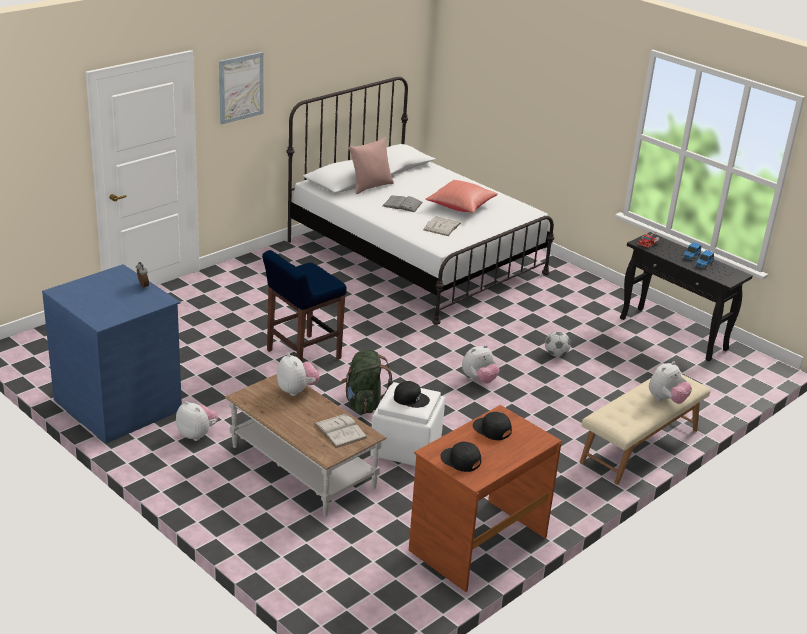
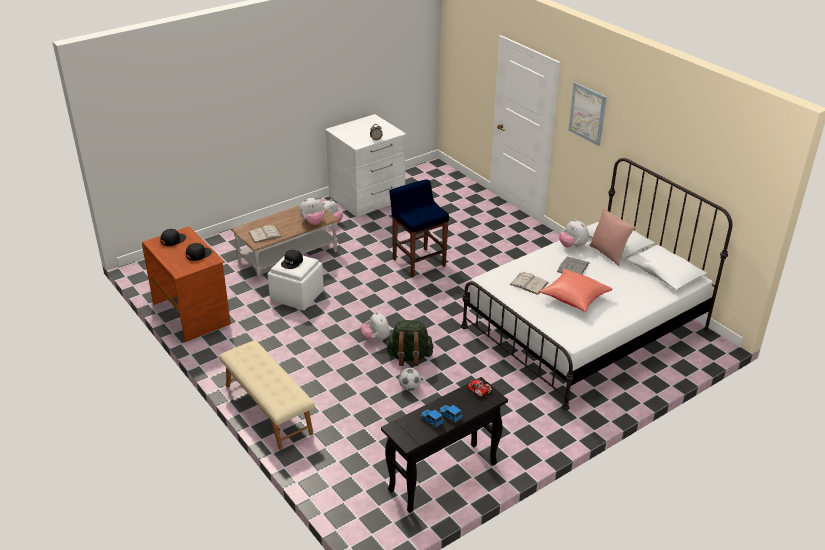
camera: 100 degrees right, 5 degrees up
blue dresser [42,264,182,443] -> white dresser [325,114,406,218]
green backpack [341,350,393,414] -> green backpack moved to [385,320,433,366]
plush toy [649,361,692,404] -> plush toy moved to [559,219,589,248]

